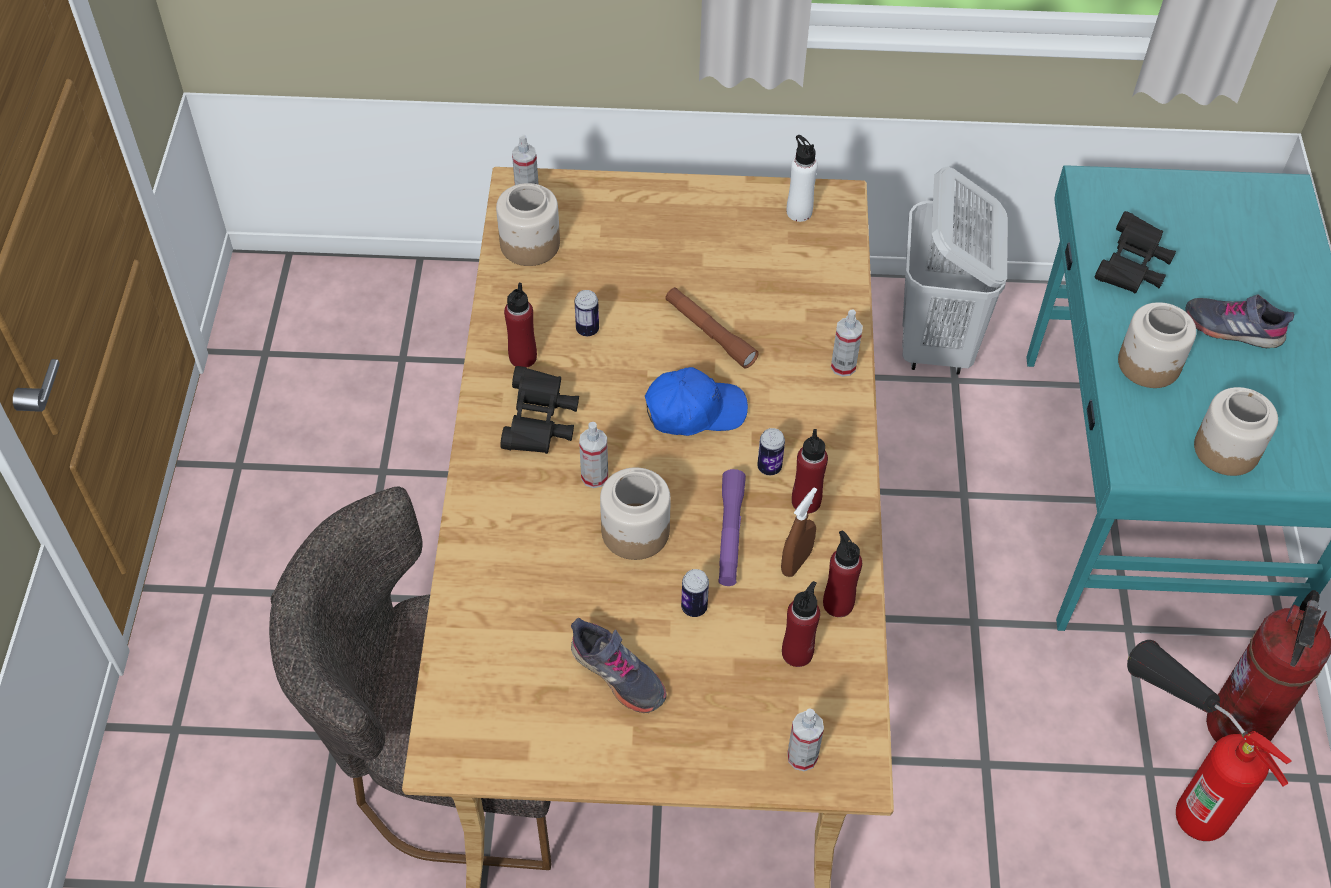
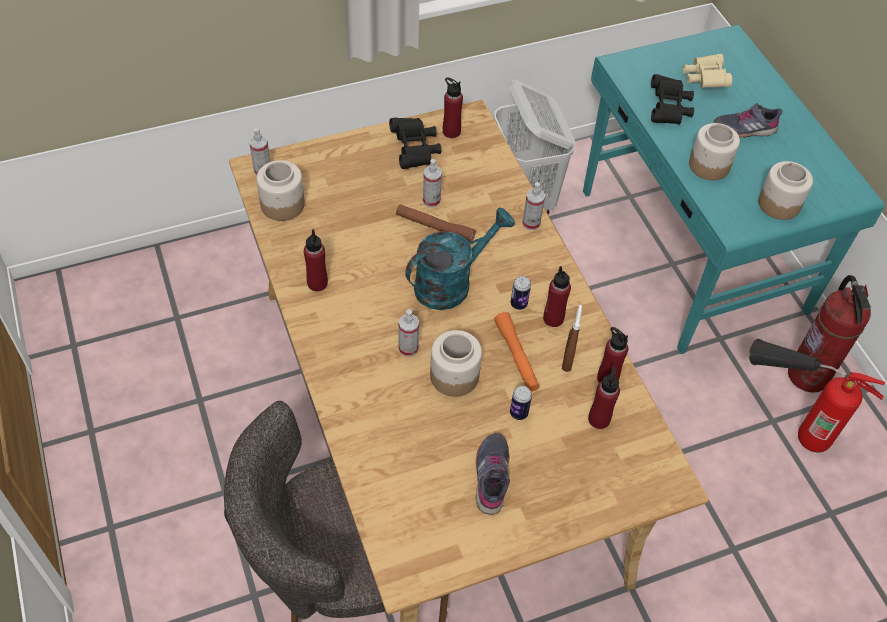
camera: 25 degrees left, 0 degrees up
black binoculars [500,366,579,454] -> black binoculars moved to [389,117,442,169]
grey shoe [571,618,667,713] -> grey shoe turned 105 degrees counterclockwise [476,433,510,515]
can [575,290,599,336] -> none
blue cap [645,367,748,436] -> turquoise watering can [405,208,515,310]
purple flashlight [718,469,746,586] -> orange flashlight [494,312,540,392]
white bottle [787,135,818,222] -> red bottle [443,77,463,138]
spray bottle [787,708,824,771] -> spray bottle moved to [423,159,442,207]
none -> beige binoculars [683,54,732,88]

